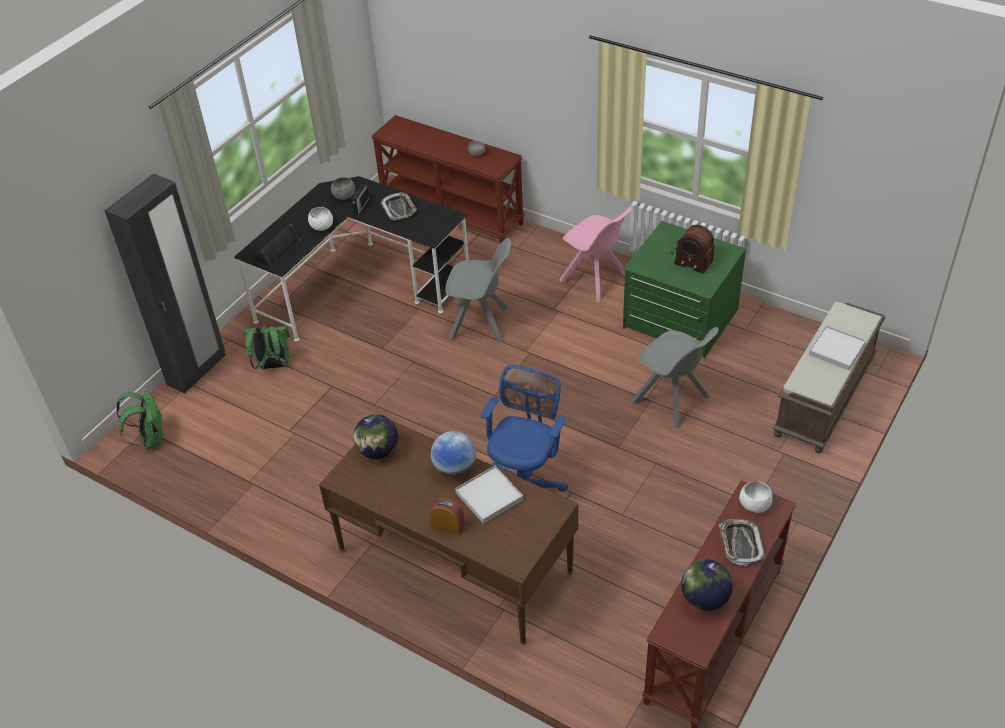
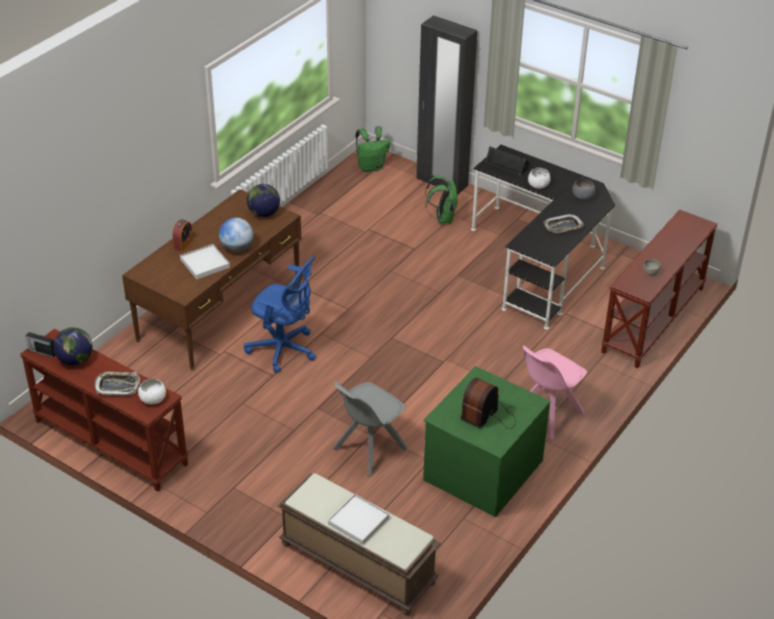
camera: 90 degrees right, 5 degrees down
radio [351,183,369,215] -> radio moved to [26,332,55,357]
grey chair [445,238,512,343] -> none

